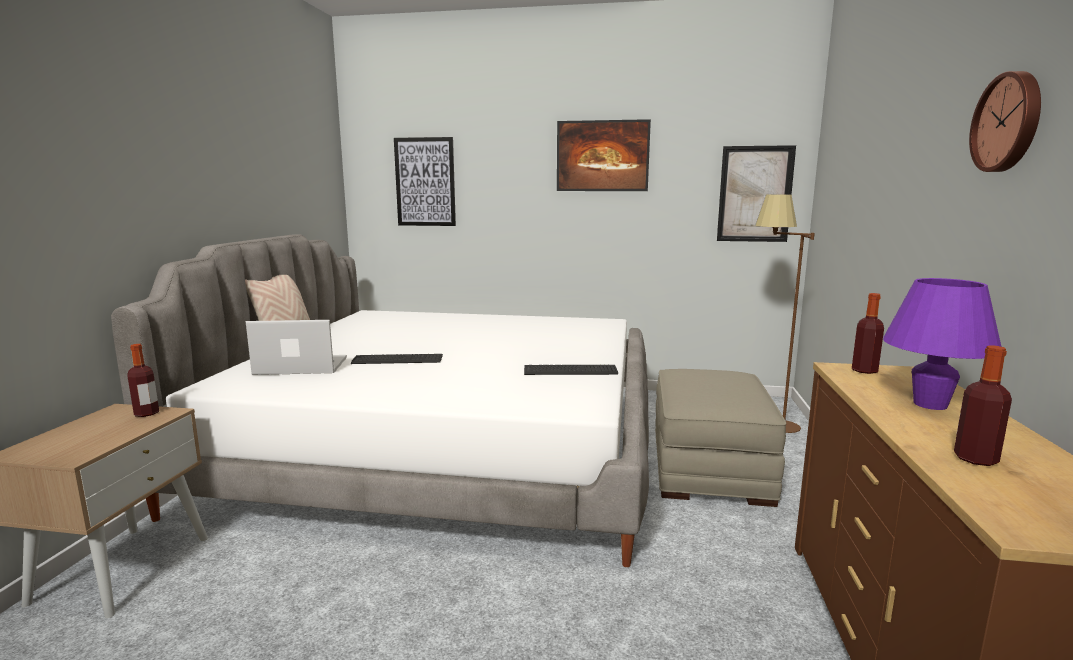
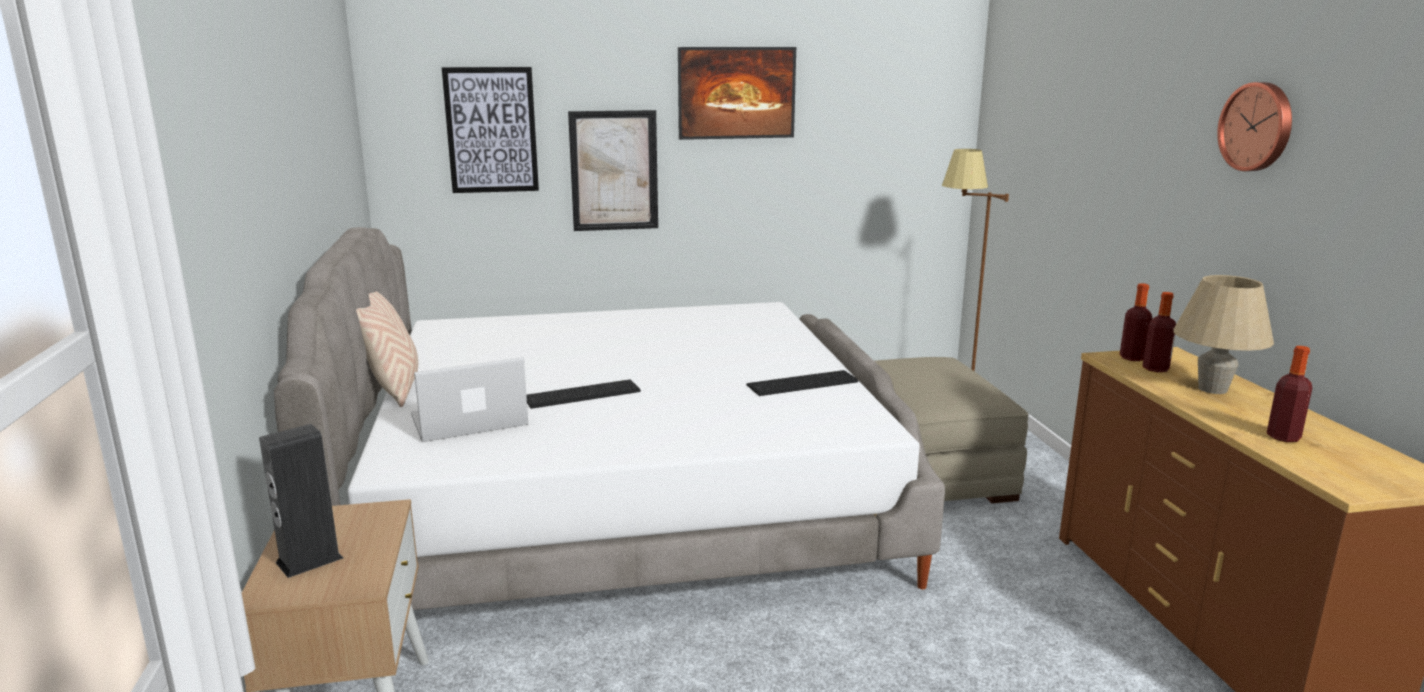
camera: 20 degrees left, 5 degrees up
bottle [127,344,159,417] -> bottle moved to [1142,292,1176,372]
picture [717,145,796,242] -> picture moved to [568,110,658,231]
purple table lamp [883,278,1001,410] -> beige table lamp [1174,275,1274,394]
none -> speaker [259,424,343,578]

